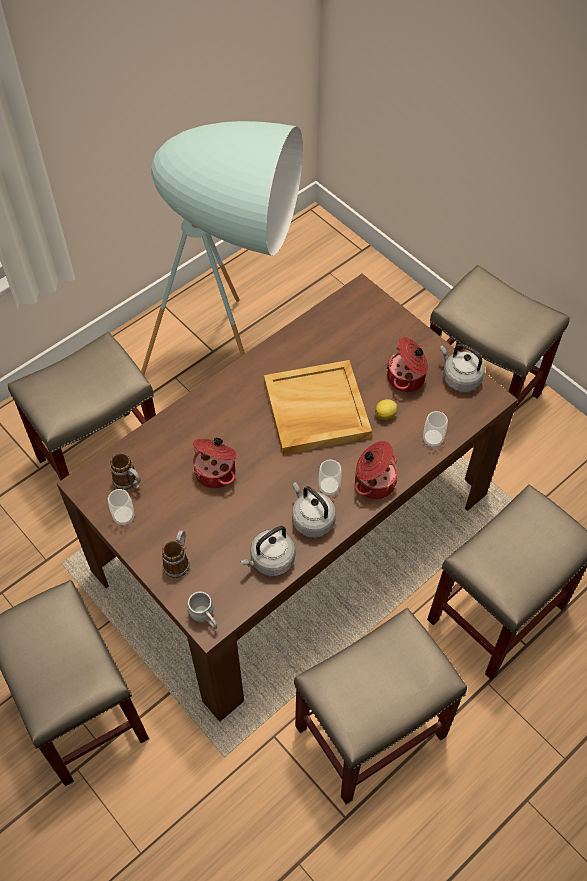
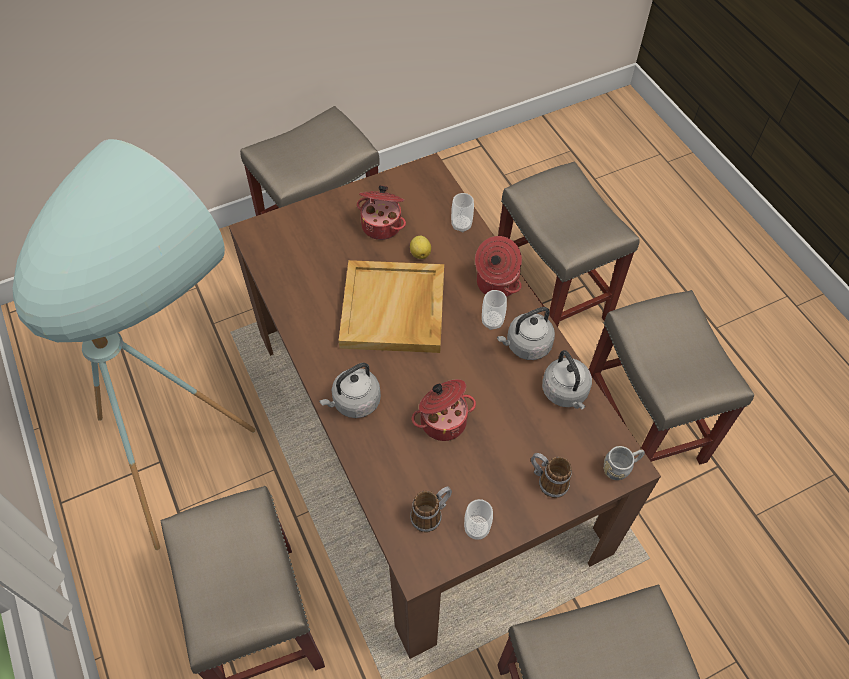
camera: 75 degrees left, 0 degrees up
grey kettle [440,344,485,392] -> grey kettle moved to [319,363,381,418]

